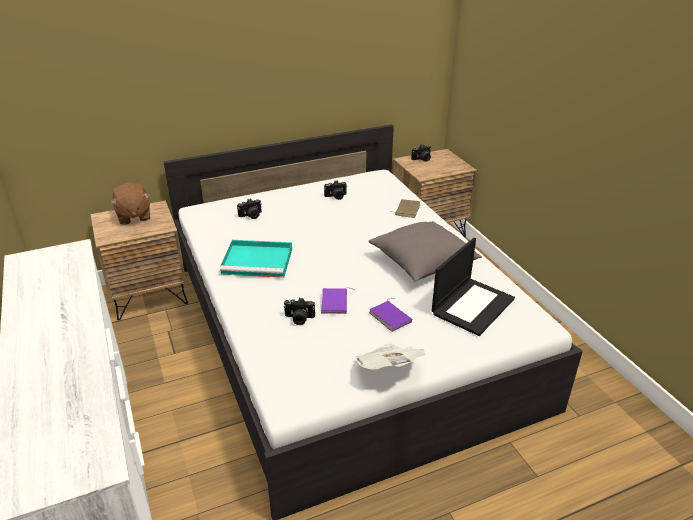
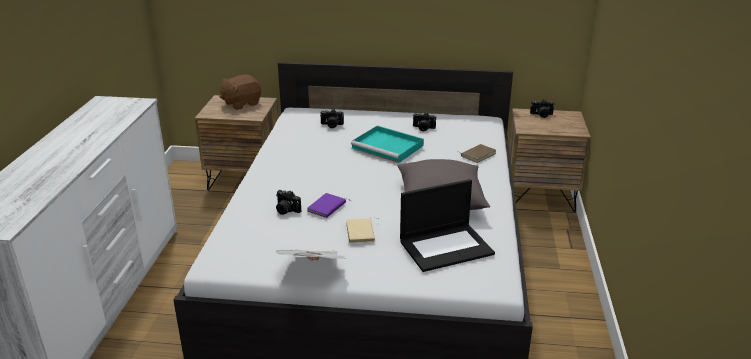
camera: 30 degrees right, 5 degrees down
brown plush toy [110,183,150,225] -> brown plush toy turned 45 degrees clockwise [220,74,261,110]
turquoise tray [220,240,292,278] -> turquoise tray moved to [351,126,424,163]
purple book [369,298,412,332] -> beige book [346,217,379,243]

